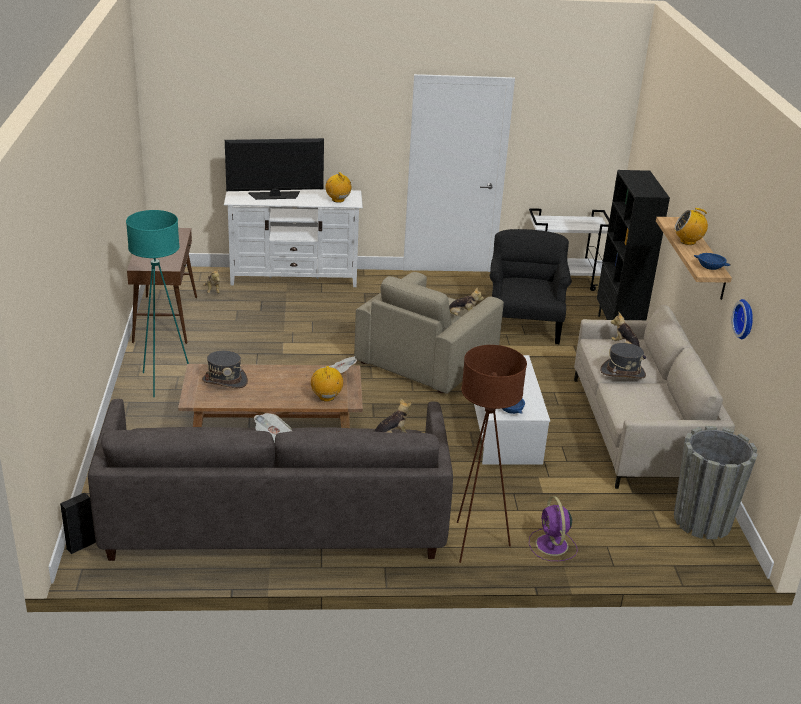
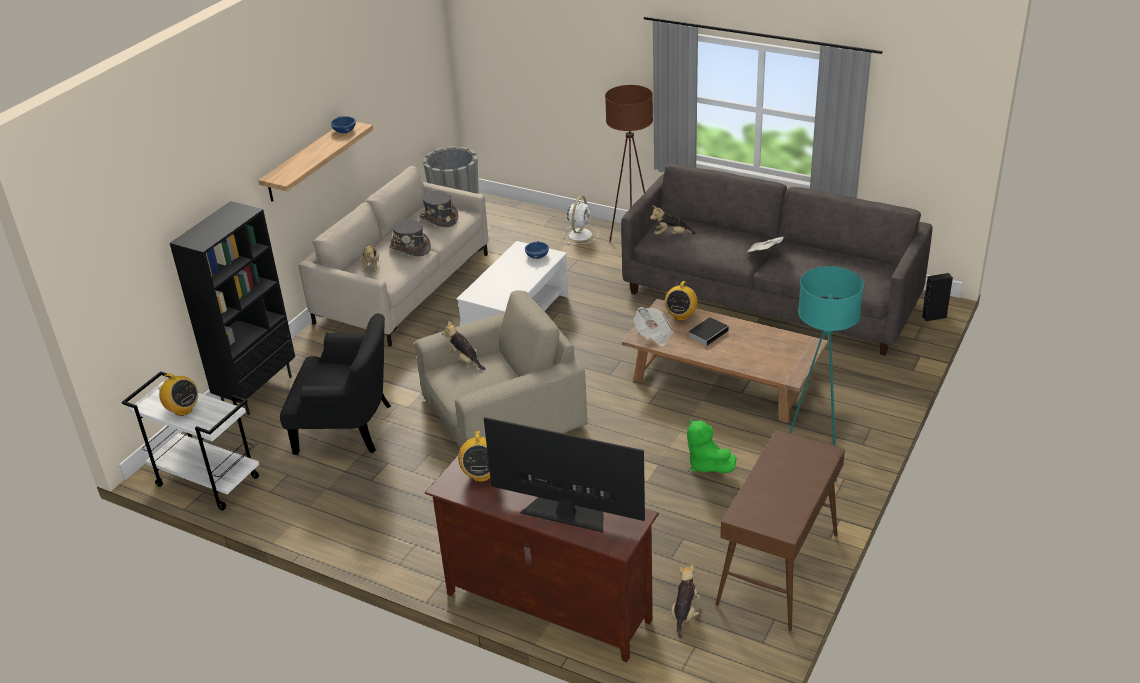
camera: 145 degrees left, 5 degrees up
grey hat [202,351,248,388] -> grey hat moved to [420,190,458,227]
white tv stand [224,189,363,287] -> brown tv stand [424,454,659,662]
black armchair [490,229,572,344] -> black armchair turned 120 degrees counterclockwise [280,313,391,455]
purple fan [529,496,577,561] -> white fan [563,196,599,244]
radio [675,208,709,245] -> radio moved to [154,373,198,416]
wall clock [732,299,753,339] -> none
none -> green plush toy [687,419,736,473]
none -> book [688,317,730,346]

